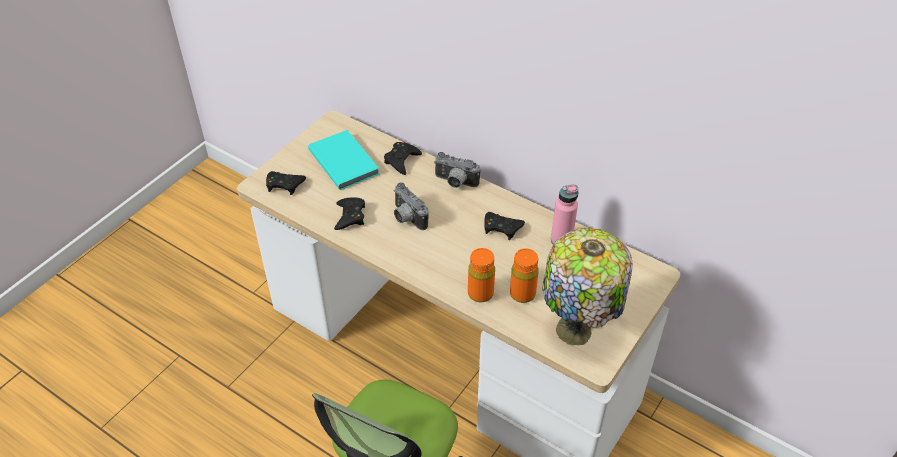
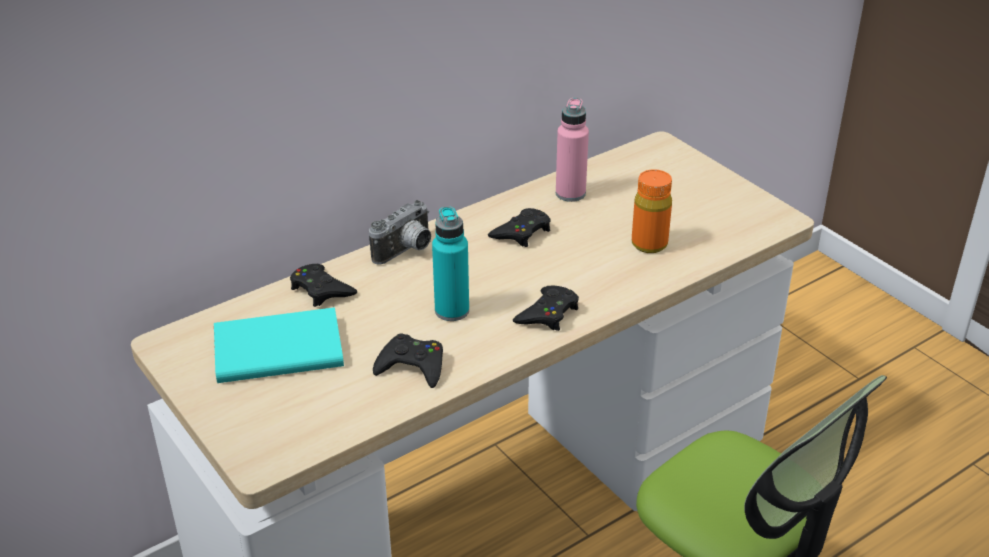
camera: 70 degrees left, 10 degrees down
black game controller [266,171,306,195] -> black game controller moved to [513,286,579,331]
camera [394,182,429,230] -> turquoise bottle [432,206,469,321]
orange bottle [468,248,495,303] -> none
table lamp [542,228,633,346] -> none

